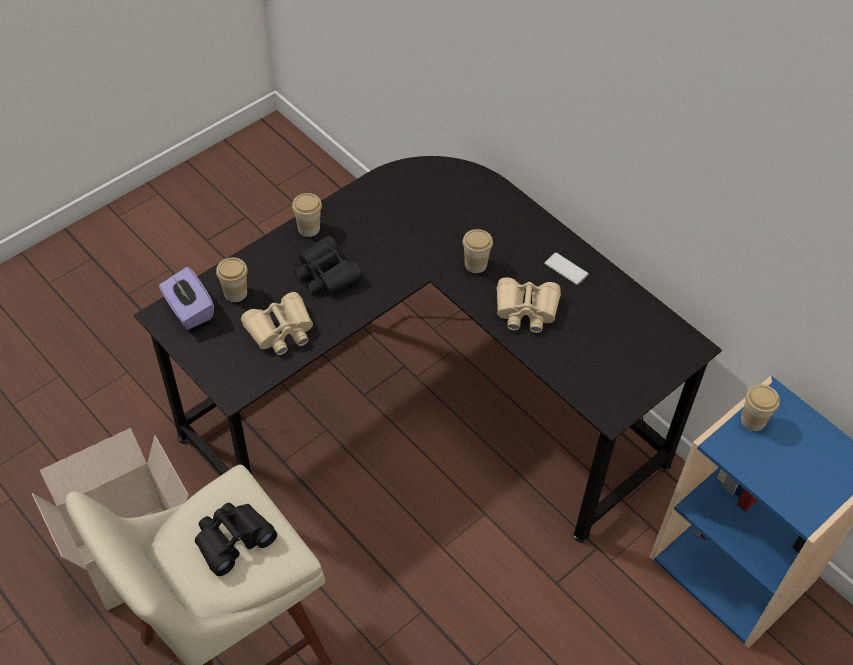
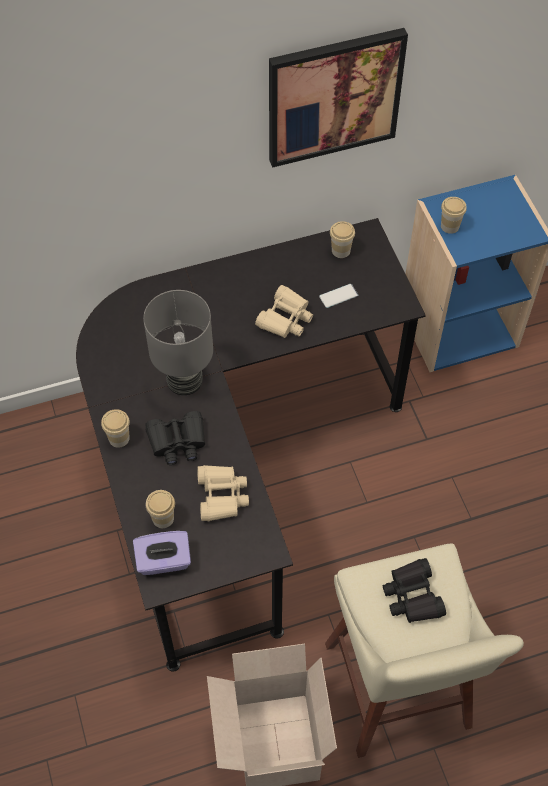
camera: 65 degrees left, 5 degrees up
cup [462,229,493,273] -> cup moved to [330,221,355,258]
phone [544,252,589,285] -> phone moved to [319,284,358,308]
none -> grey table lamp [143,290,213,395]
none -> picture [269,28,408,168]

